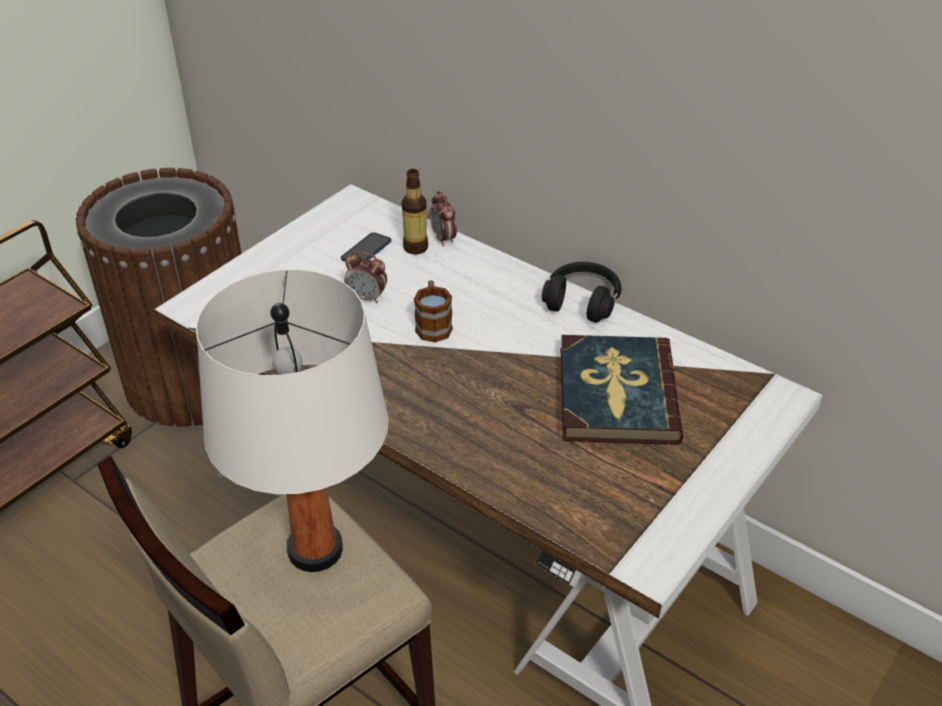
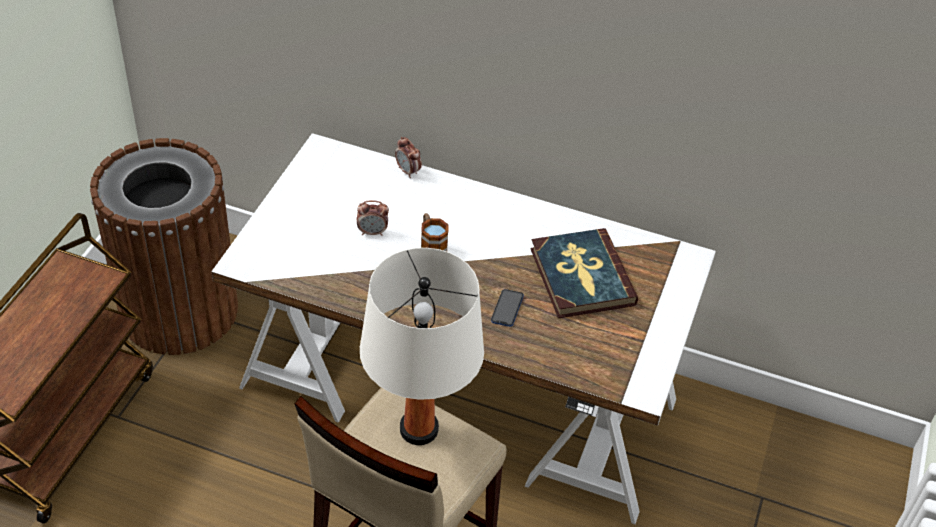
camera: 20 degrees left, 5 degrees up
phone [341,233,391,262] -> phone moved to [491,289,524,327]
bottle [401,169,428,255] -> none
black headphones [542,262,622,322] -> none

